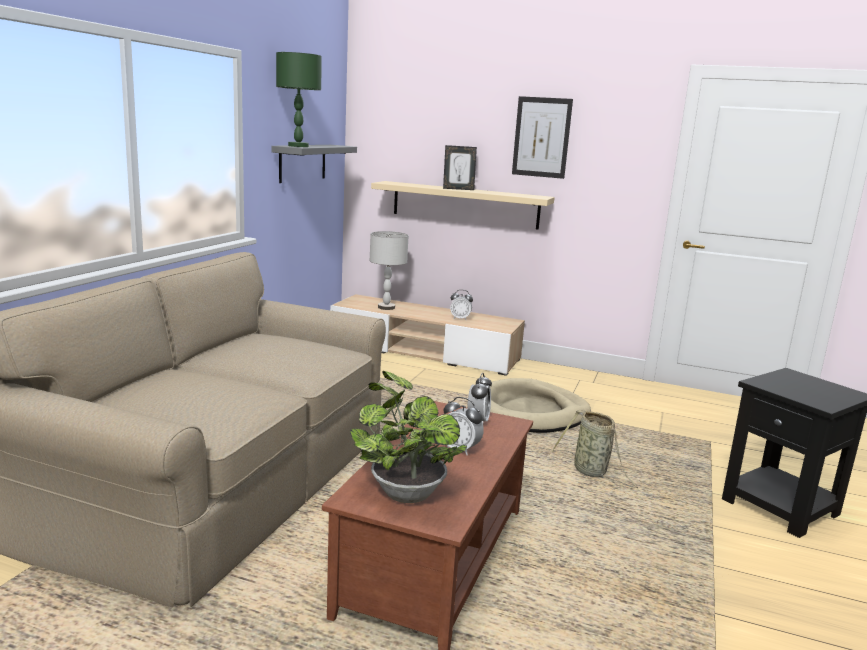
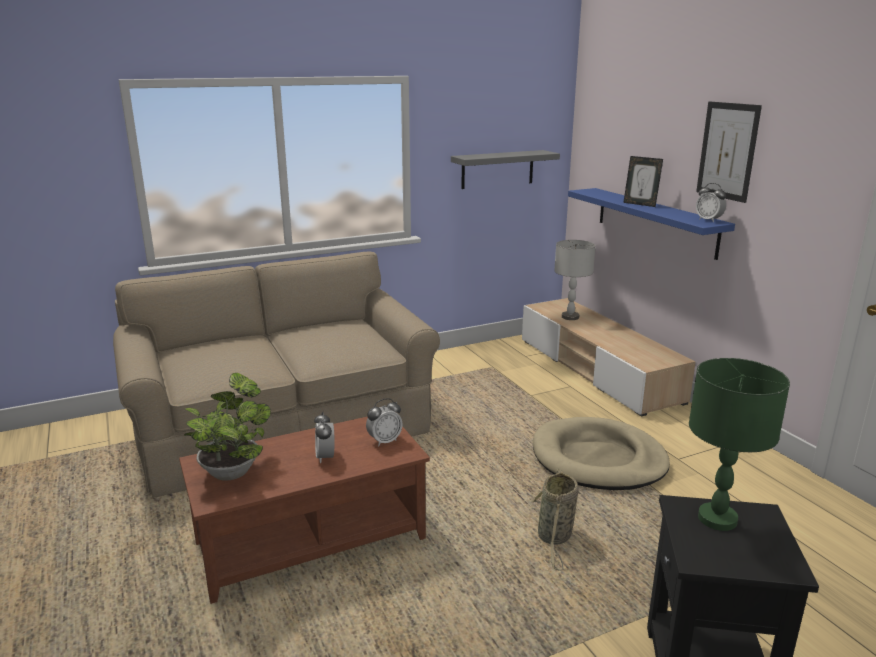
camera: 45 degrees right, 5 degrees up
green table lamp [276,52,322,147] -> green table lamp moved to [689,358,790,531]
beige shelf [371,181,555,230] -> blue shelf [568,188,735,260]
alarm clock [450,290,473,319] -> alarm clock moved to [696,183,726,222]

